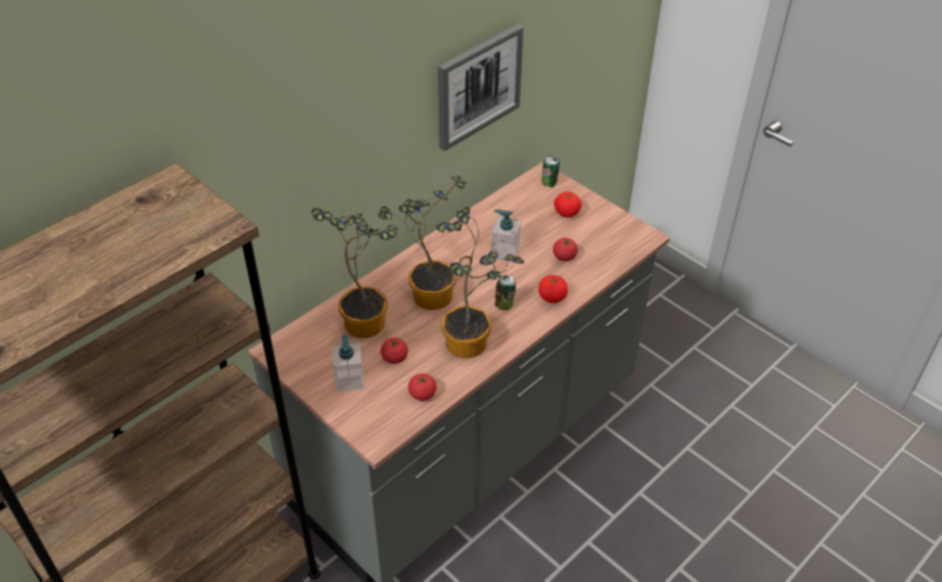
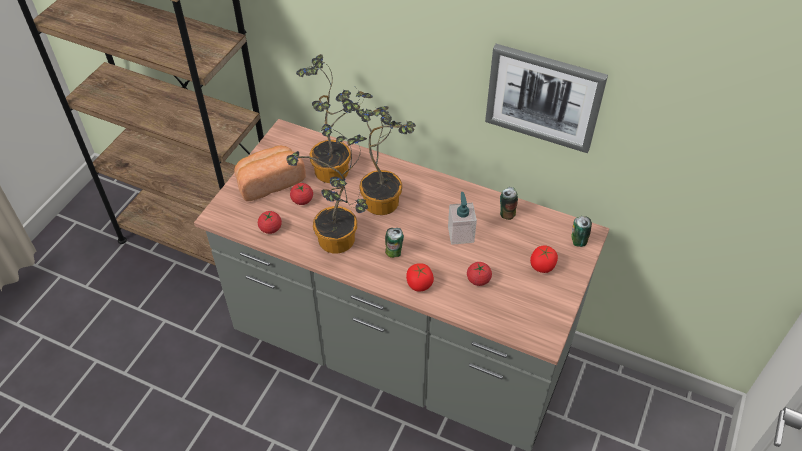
camera: 70 degrees right, 5 degrees up
soap dispenser [332,335,364,392] -> bread [235,146,306,201]
none -> can [500,187,518,220]

